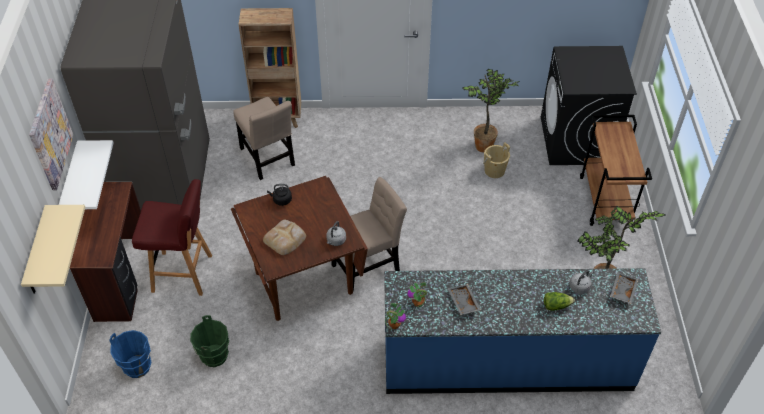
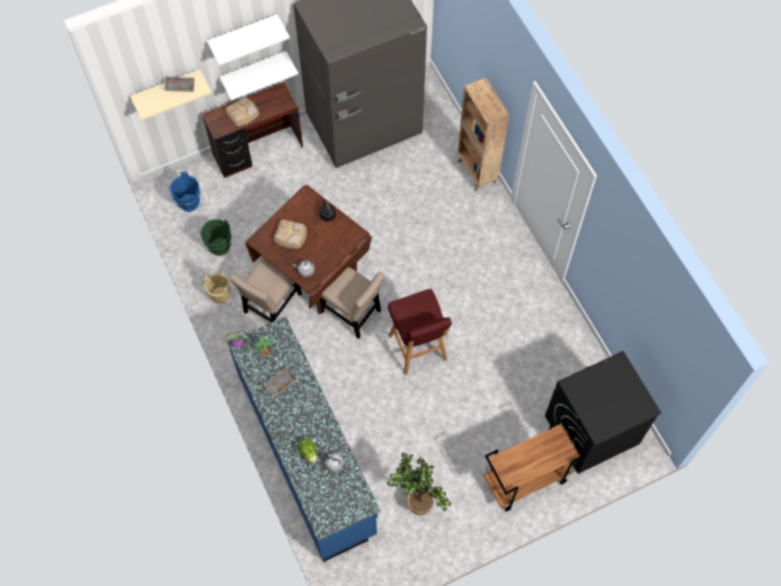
camera: 65 degrees right, 15 degrees up
picture [29,78,73,190] -> white shelf [207,14,290,65]
red stool [132,179,212,296] -> red stool moved to [388,289,452,375]
beige chair [233,97,295,180] -> beige chair moved to [229,257,302,322]
potted plant [462,69,520,153] -> none
beige bucket [483,143,510,178] -> beige bucket moved to [204,274,232,304]
grey tray [610,272,638,304] -> grey tray moved to [164,76,195,92]
none -> bread [225,97,259,126]

